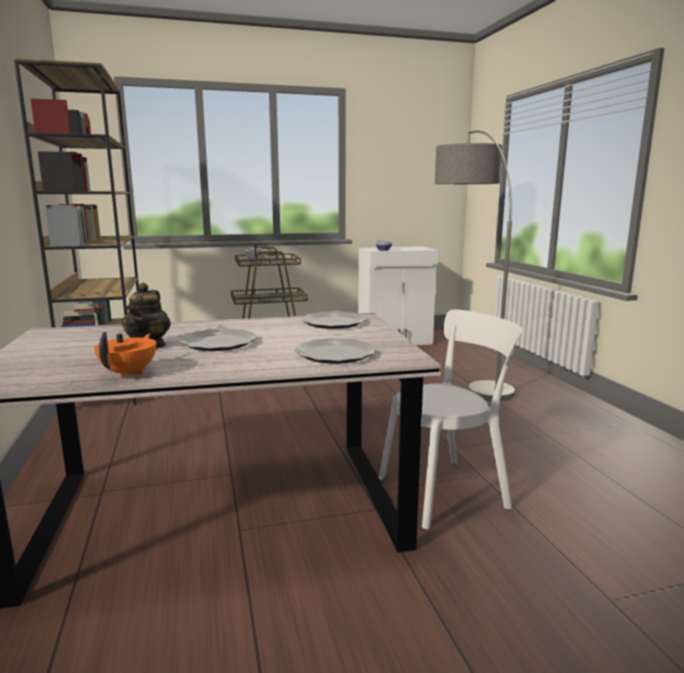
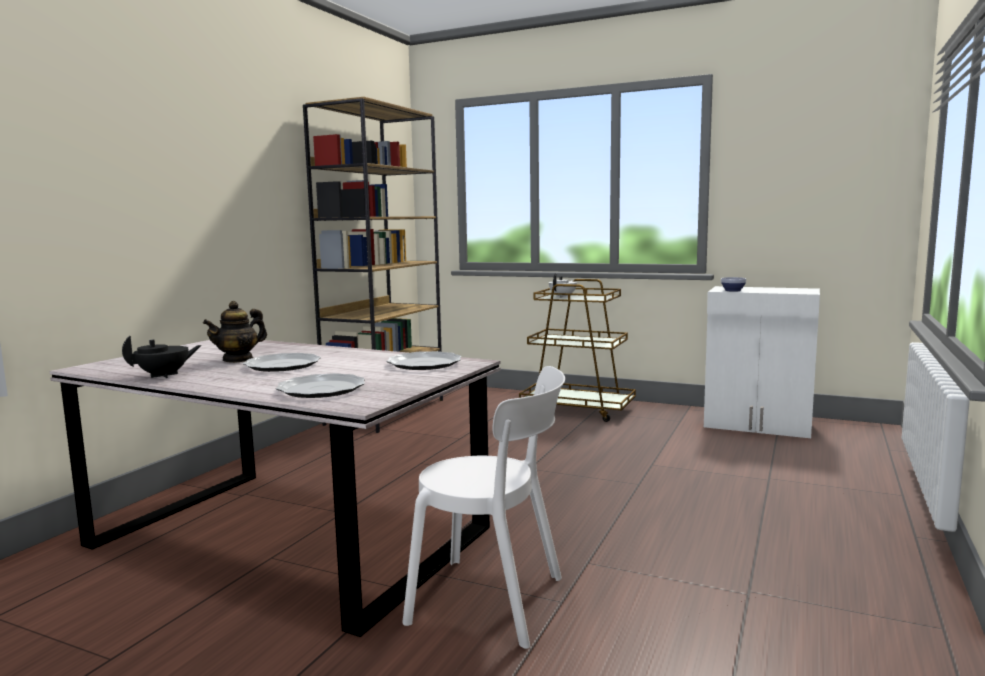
camera: 40 degrees right, 5 degrees down
orange teapot [94,332,156,378] -> black teapot [122,336,202,378]
floor lamp [435,131,515,401] -> none

